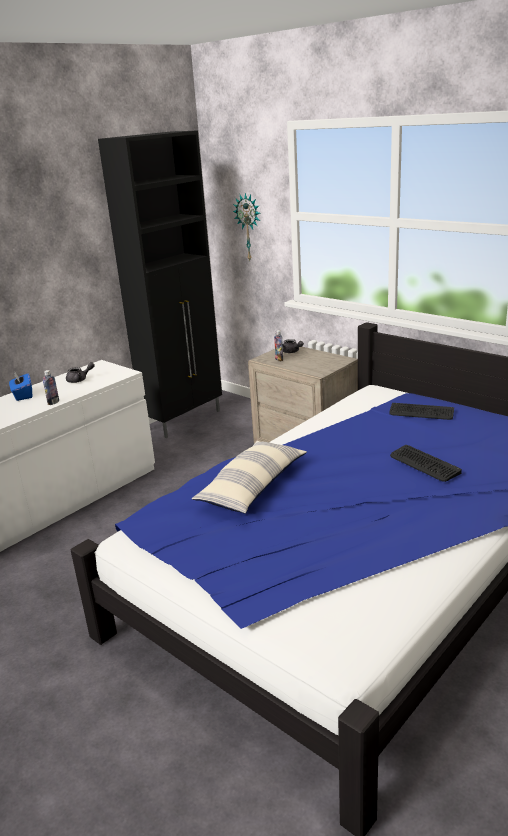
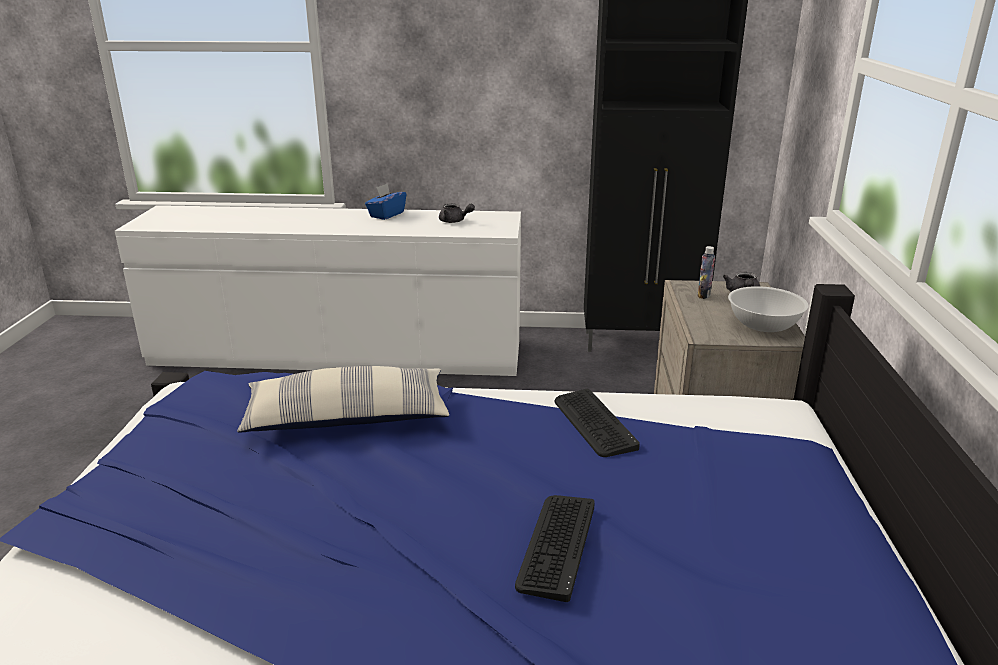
camera: 50 degrees right, 0 degrees up
bottle [43,370,59,405] -> none
wall clock [233,193,261,261] -> none
keyboard [389,403,454,420] -> keyboard moved to [555,389,640,457]
none -> white bowl [728,286,809,332]

